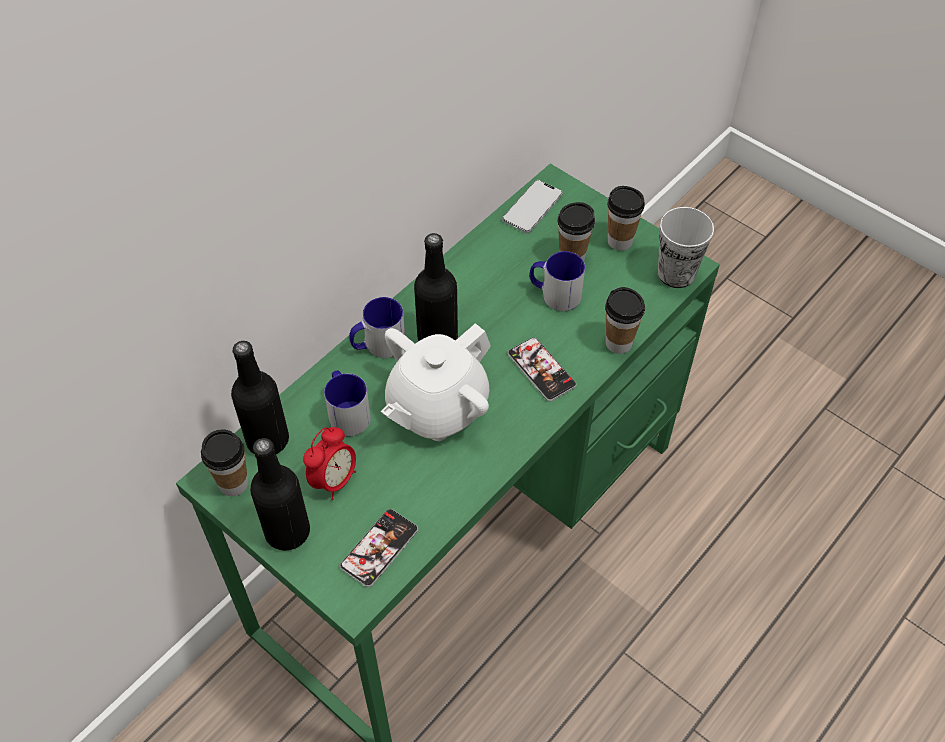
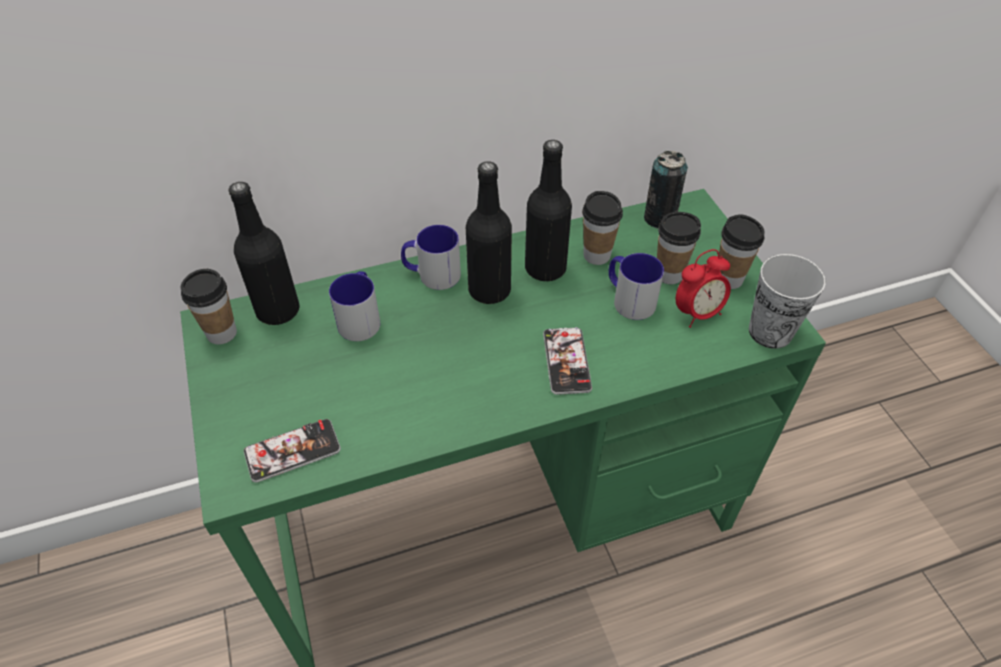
camera: 30 degrees right, 5 degrees down
black bottle [250,438,310,551] -> black bottle moved to [525,140,572,281]
alarm clock [303,427,356,500] -> alarm clock moved to [676,249,731,328]
white teapot [381,323,491,441] -> none
phone [502,180,563,233] -> can [644,151,688,228]
cup [605,287,645,354] -> cup moved to [582,191,623,265]

